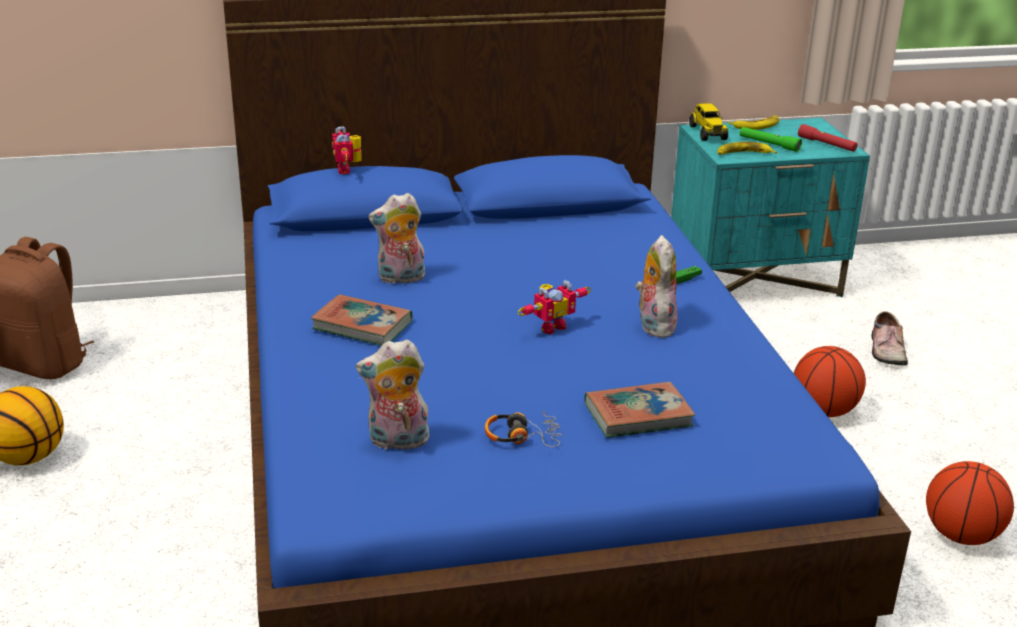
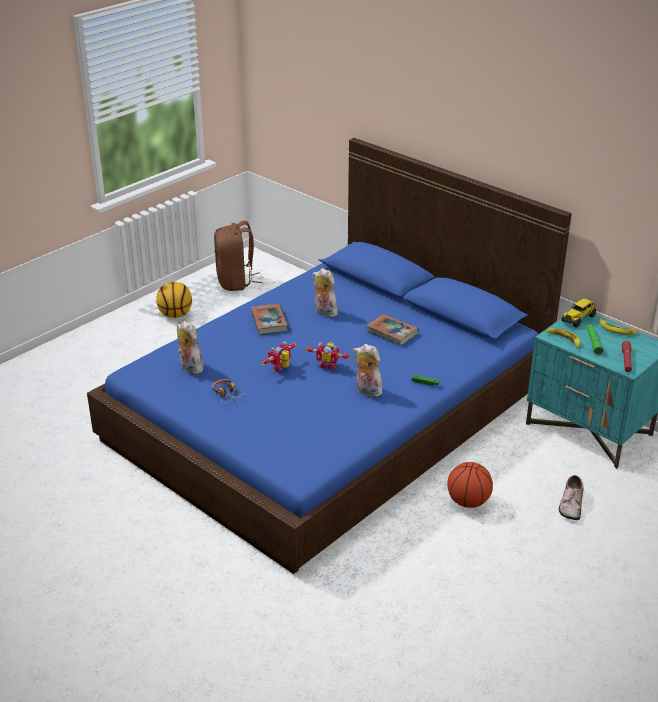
camera: 55 degrees right, 5 degrees up
toy robot [332,126,361,174] -> toy robot moved to [262,342,297,371]
book [584,382,695,438] -> book moved to [366,314,419,346]
plush toy [636,235,678,338] -> plush toy turned 105 degrees counterclockwise [353,344,384,397]
shoe [872,311,908,366] -> shoe turned 45 degrees counterclockwise [559,475,584,520]
basketball [926,461,1014,545] -> none

